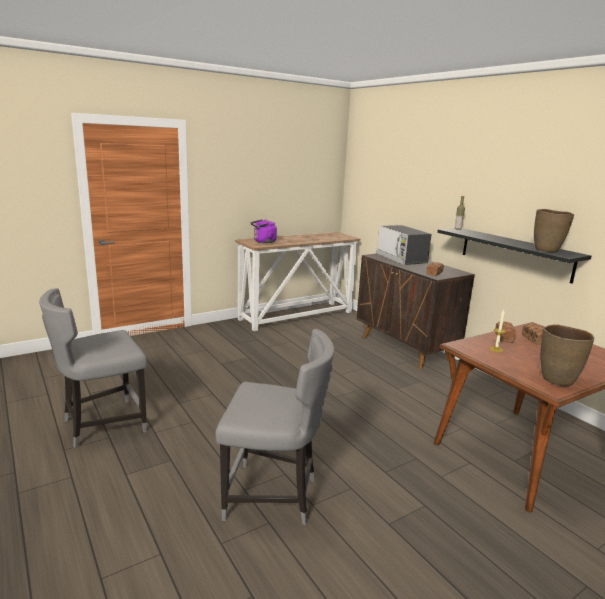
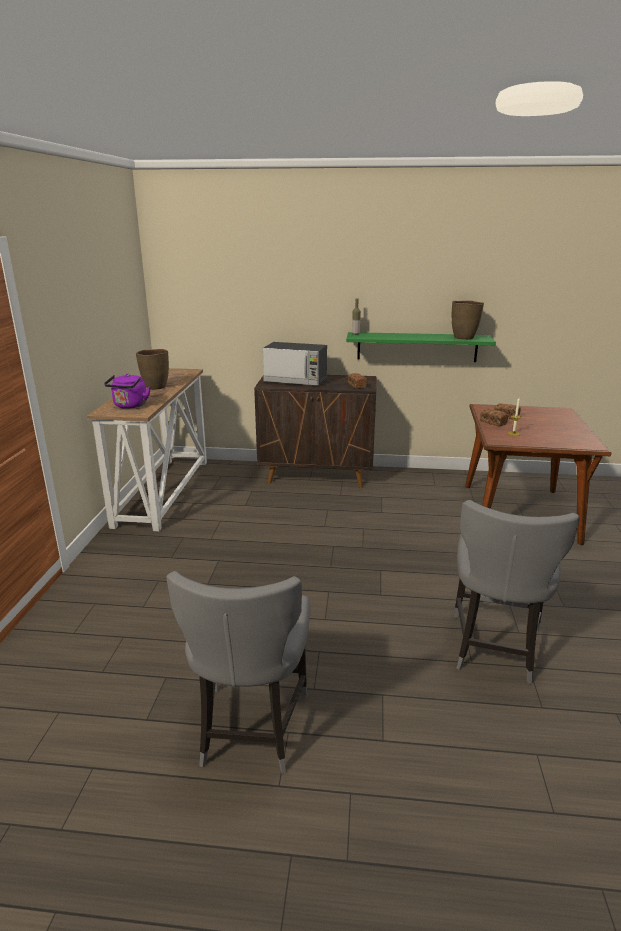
camera: 50 degrees left, 5 degrees up
grey chair [215,329,334,526] -> grey chair turned 150 degrees clockwise [454,500,580,684]
black shelf [437,228,591,284] -> green shelf [346,332,496,362]
brown vase [540,325,594,386] -> brown vase moved to [136,349,169,390]

